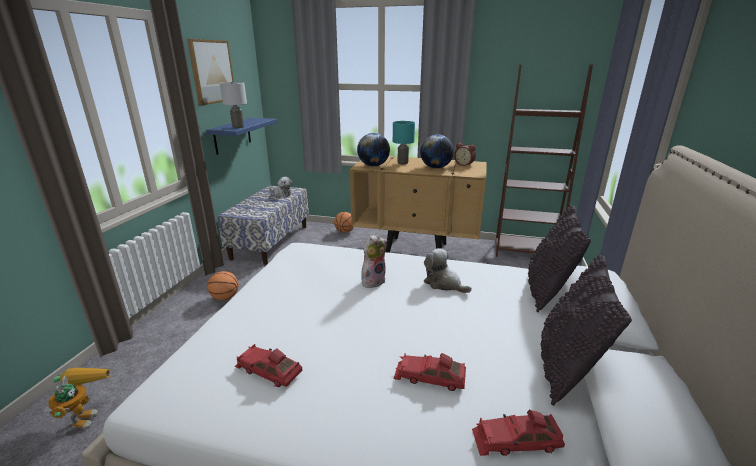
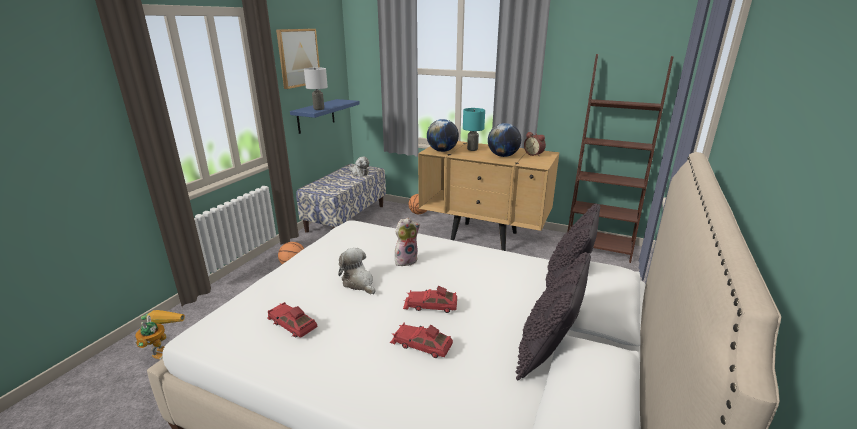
camera: 10 degrees right, 0 degrees up
plush toy [424,248,472,293] -> plush toy moved to [338,248,375,294]
red toy car [472,410,565,456] -> red toy car moved to [403,286,457,313]

